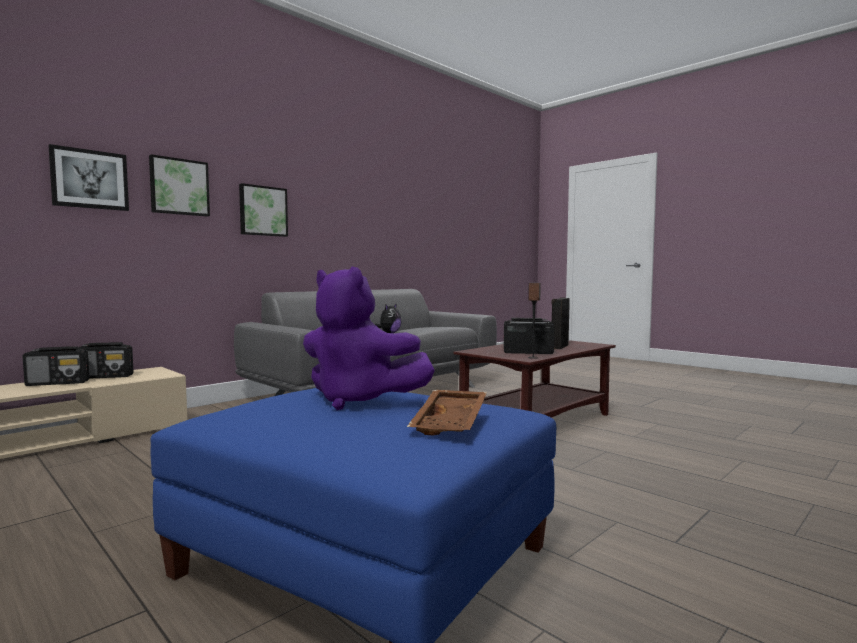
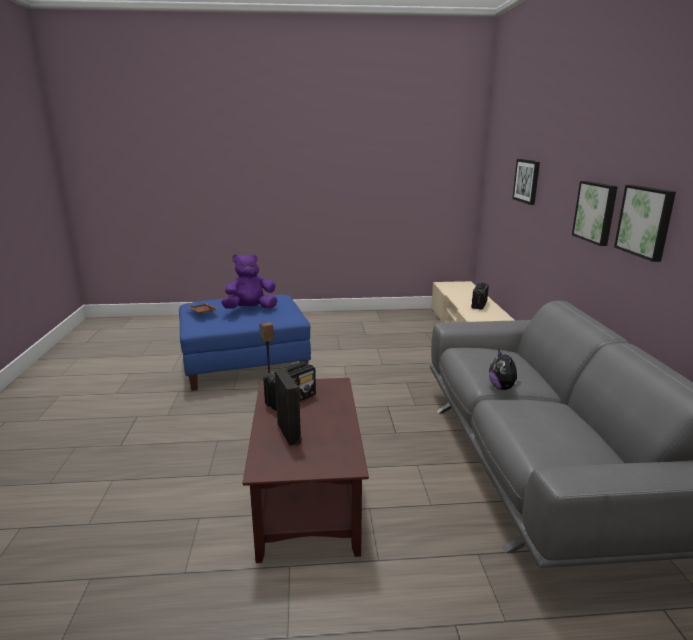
camera: 130 degrees right, 15 degrees up
radio [78,342,134,379] -> none
picture [149,154,210,216] -> picture moved to [614,185,676,262]

